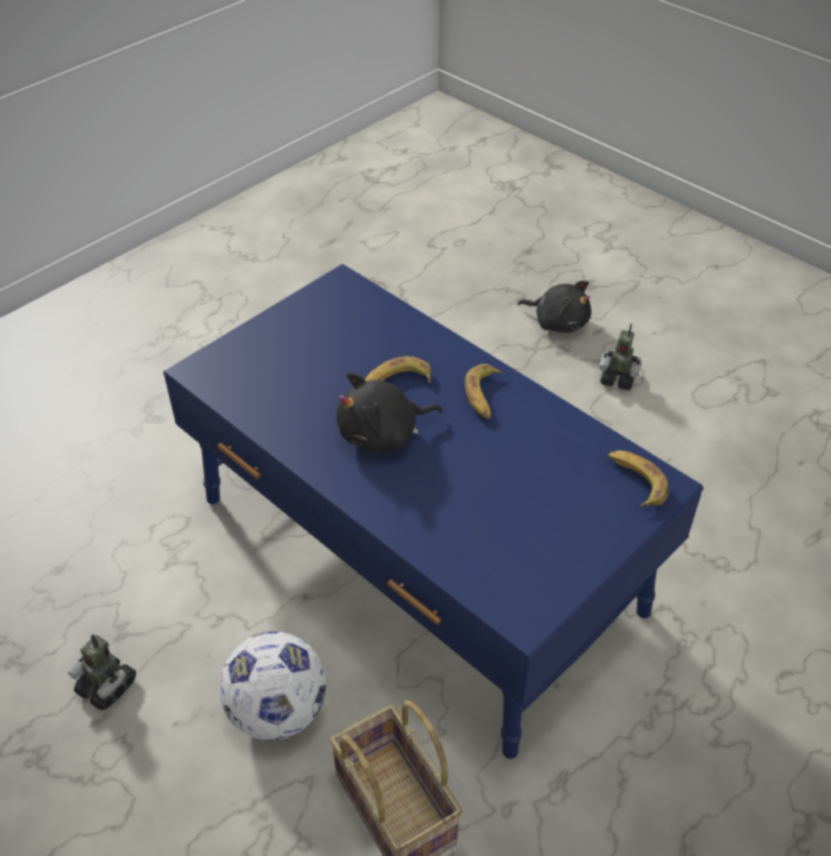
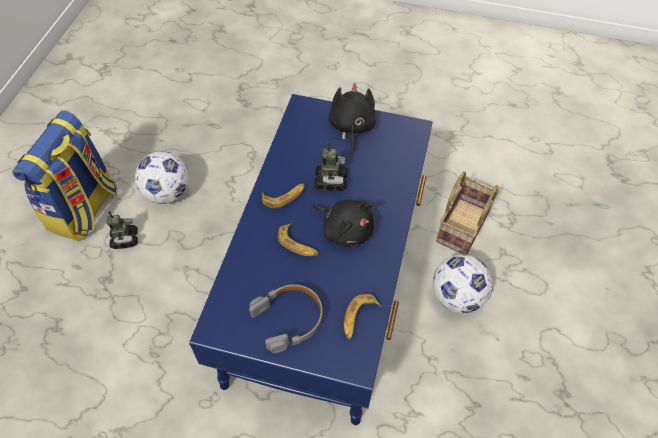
camera: 120 degrees left, 10 degrees up
toy robot [68,634,136,710] -> toy robot moved to [314,142,348,191]
black plush toy [518,281,591,333] -> black plush toy moved to [329,83,376,153]
banana [608,451,669,507] -> banana moved to [344,294,381,339]
none -> backpack [13,111,118,241]
none -> football [135,151,189,204]
none -> grey headphones [249,284,322,353]

